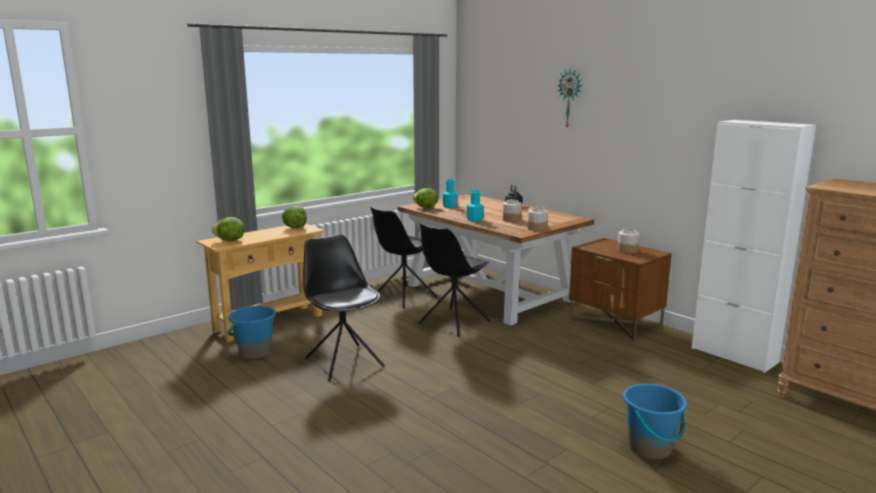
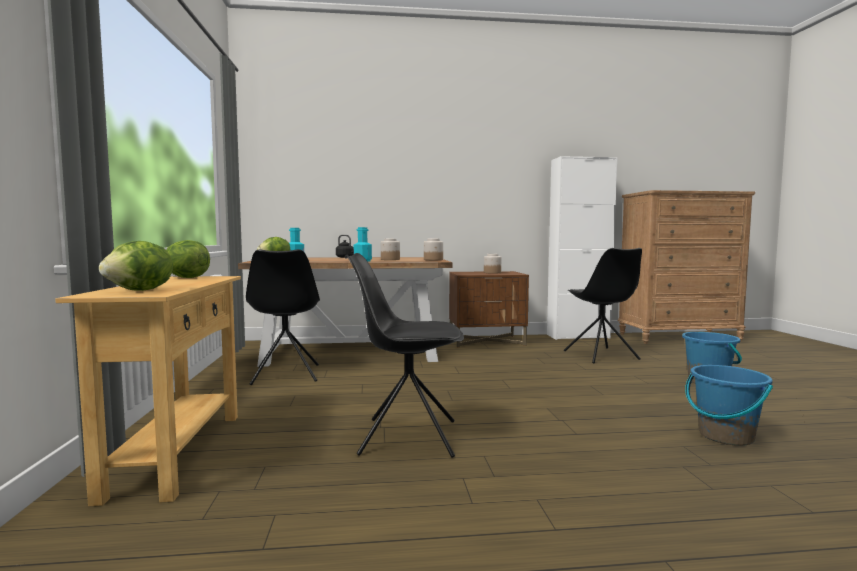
camera: 55 degrees left, 10 degrees down
blue bucket [228,306,276,359] -> blue bucket moved to [685,365,773,446]
black chair [418,223,490,337] -> black chair moved to [564,248,642,363]
wall clock [557,68,583,127] -> none

